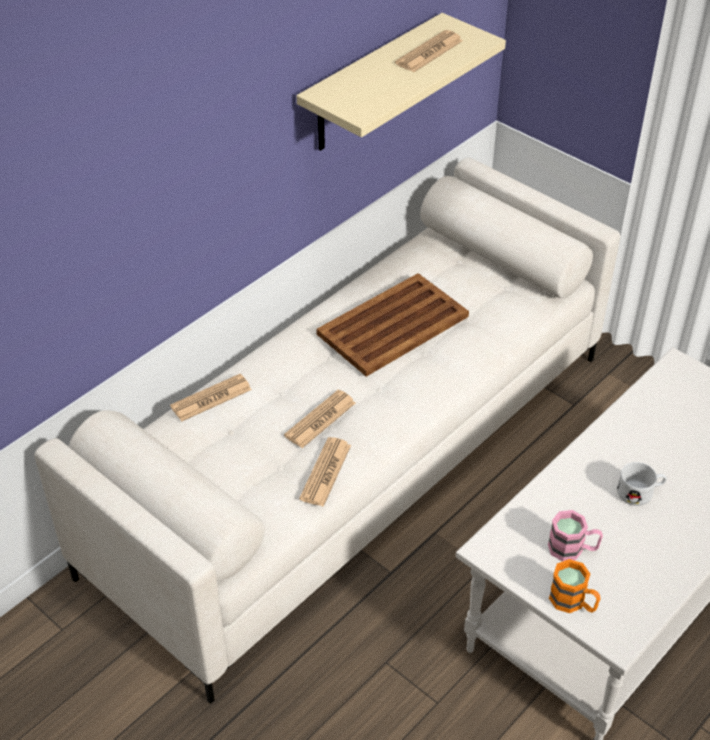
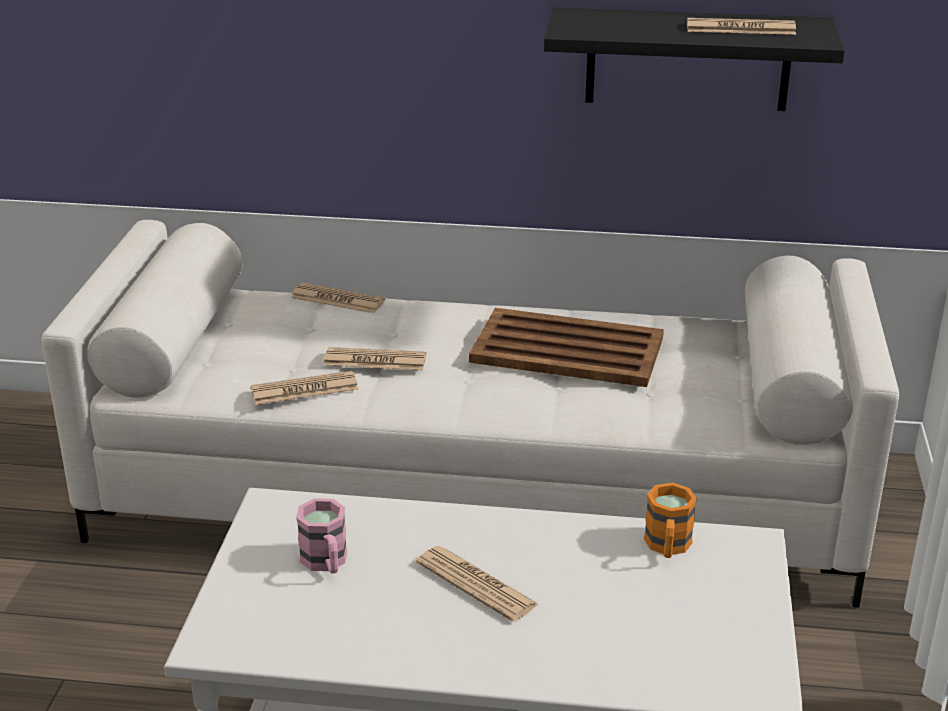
camera: 55 degrees right, 15 degrees down
beige shelf [297,13,506,151] -> black shelf [544,7,845,111]
orange mug [549,559,601,613] -> orange mug moved to [644,483,697,558]
white mug [617,462,667,506] -> newspaper [416,546,539,622]

